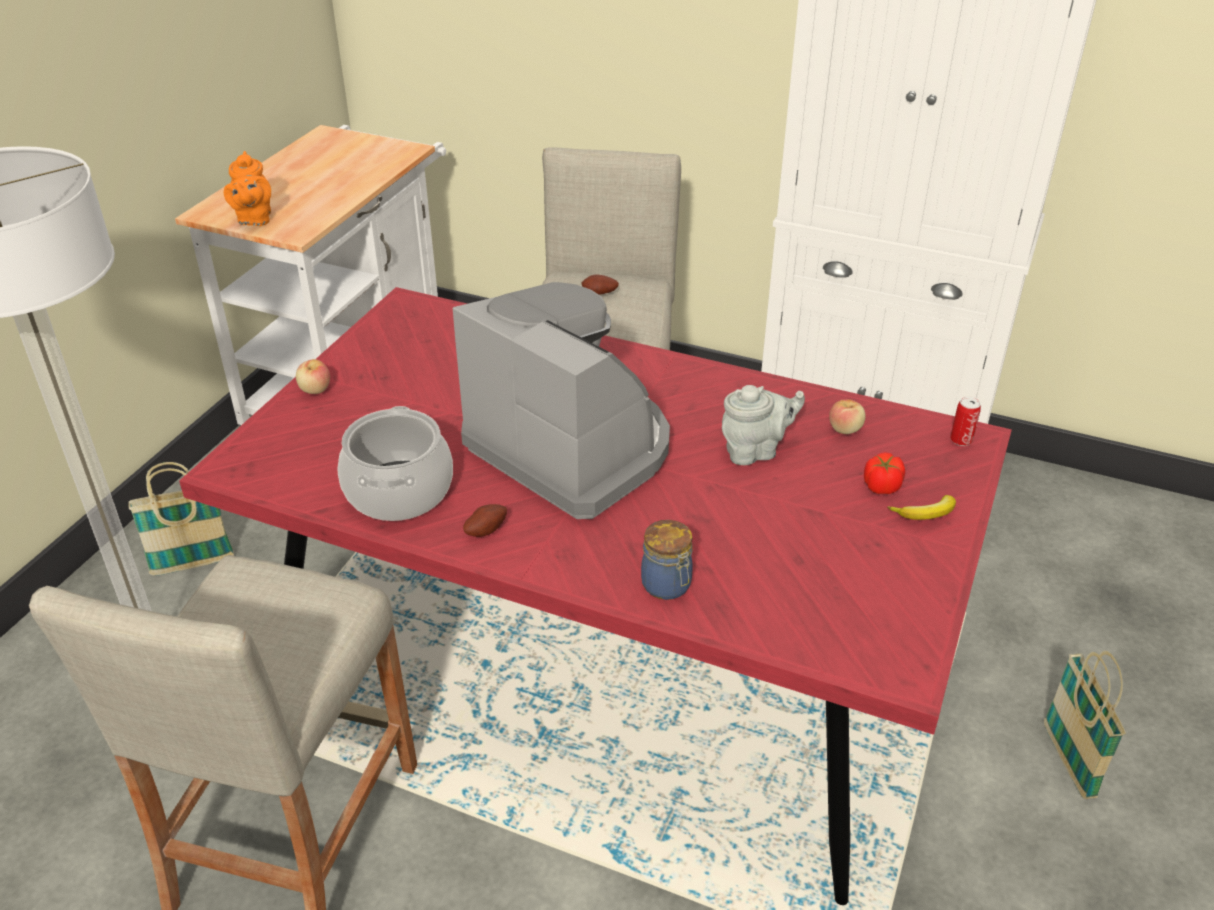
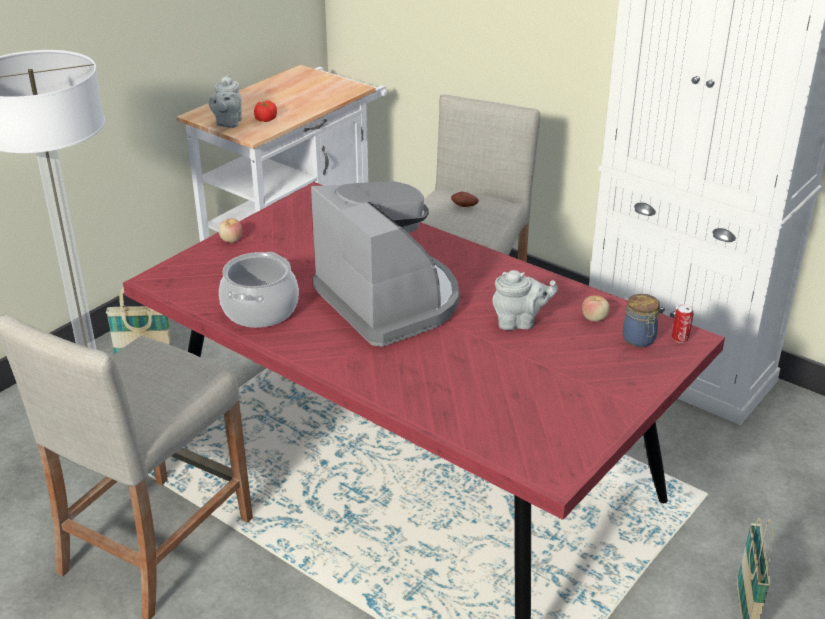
camera: 15 degrees right, 5 degrees down
orange teapot [224,151,271,226] -> grey teapot [209,74,242,128]
potato [463,504,507,537] -> none
jar [641,520,693,600] -> jar moved to [623,294,660,347]
tomato [864,452,905,494] -> tomato moved to [254,101,277,122]
banana [887,495,956,520] -> none

